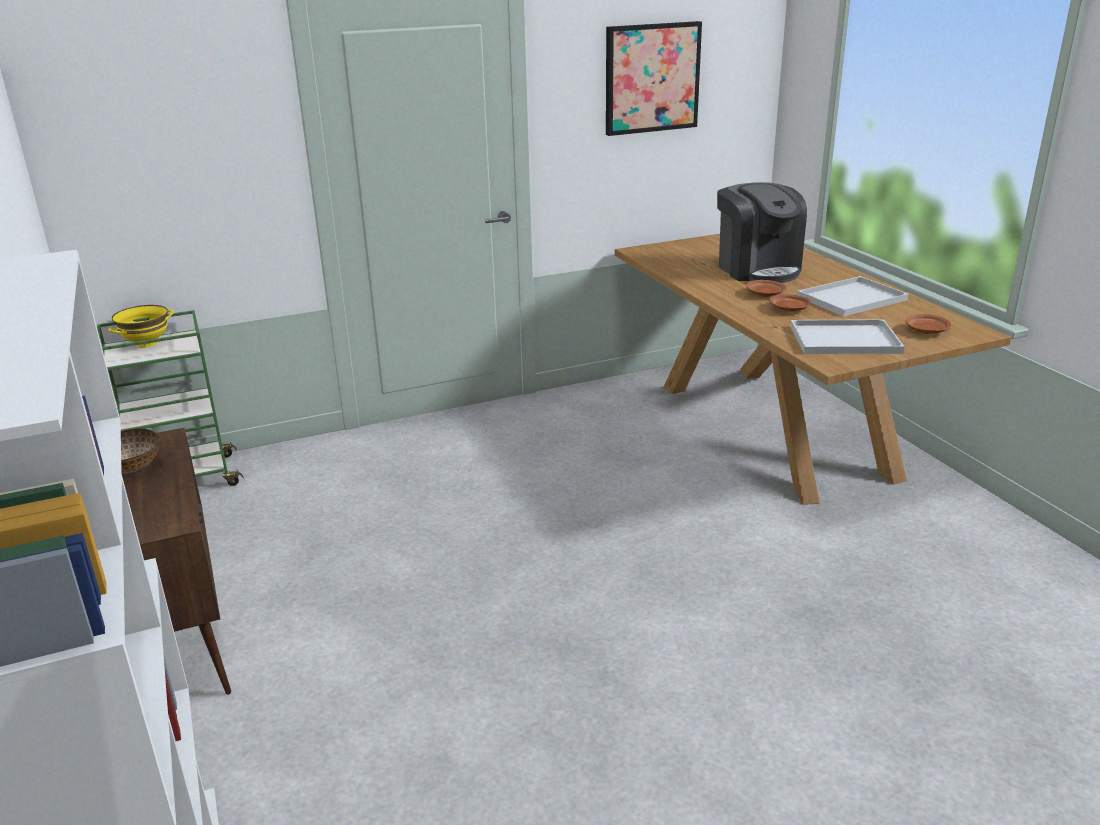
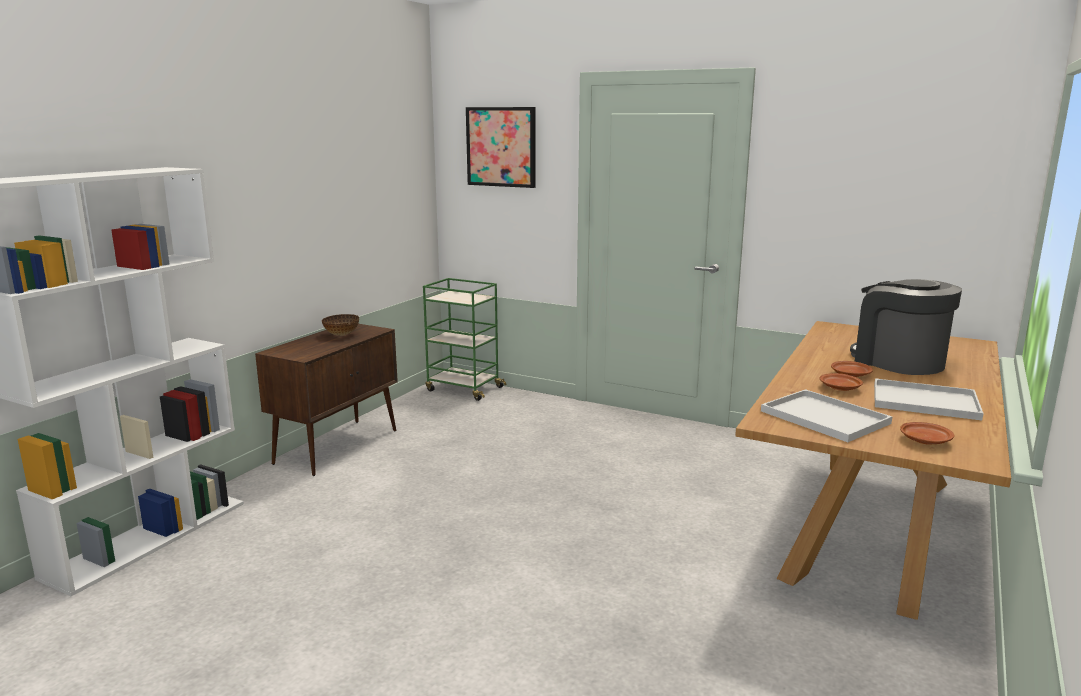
camera: 50 degrees right, 10 degrees down
yellow bowl [108,305,174,348] -> none
picture [606,21,702,136] -> picture moved to [466,107,536,188]
coffee machine [717,182,807,283] -> coffee machine turned 120 degrees clockwise [850,279,962,375]

